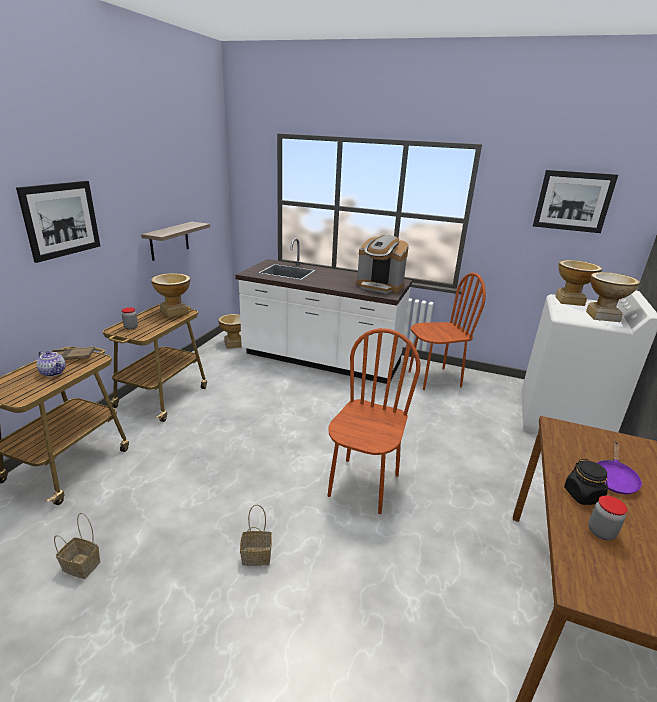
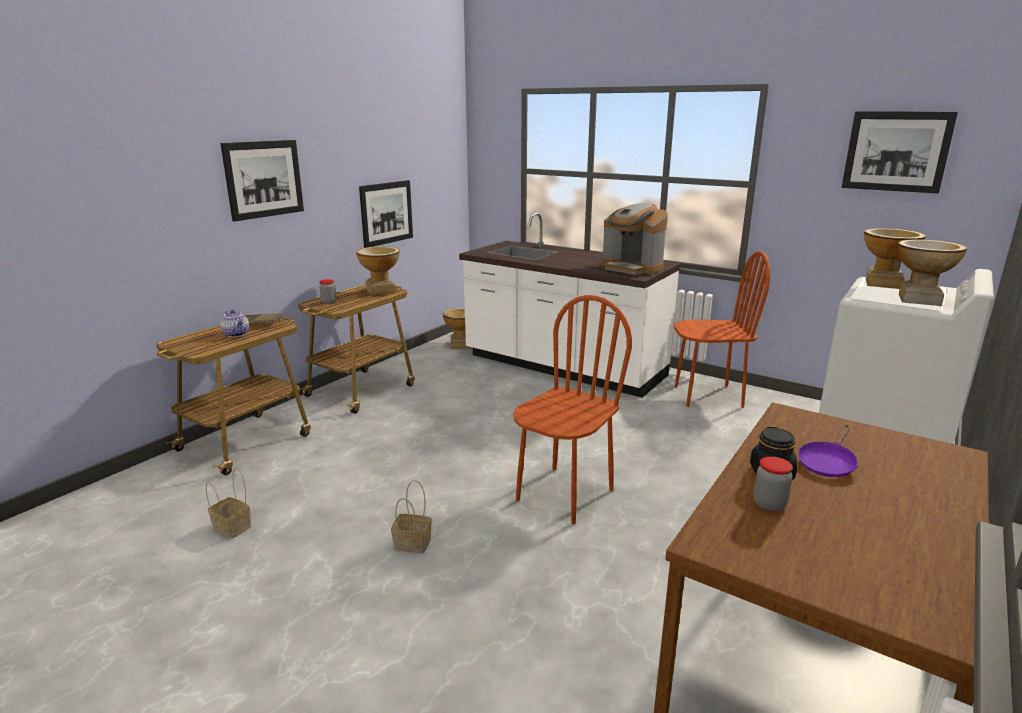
camera: 15 degrees right, 5 degrees down
shelf [141,222,210,261] -> picture [359,180,413,248]

